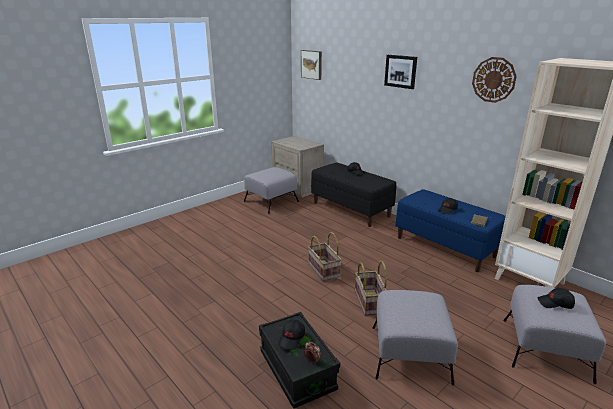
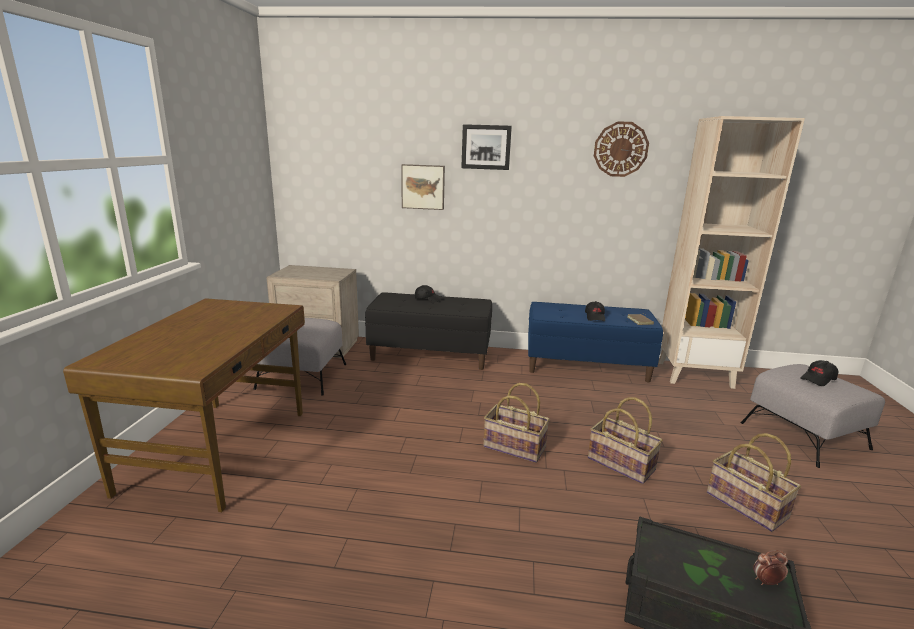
camera: 40 degrees left, 5 degrees down
black cap [278,320,305,350] -> none
picture [301,50,322,80] -> picture moved to [401,164,445,210]
grey ottoman [373,290,458,386] -> basket [707,433,801,532]
none -> brown desk [63,298,305,512]

